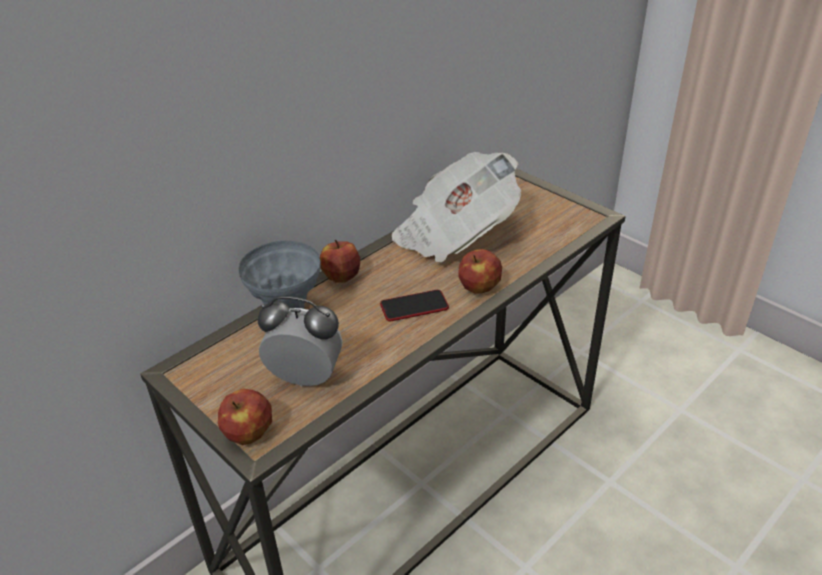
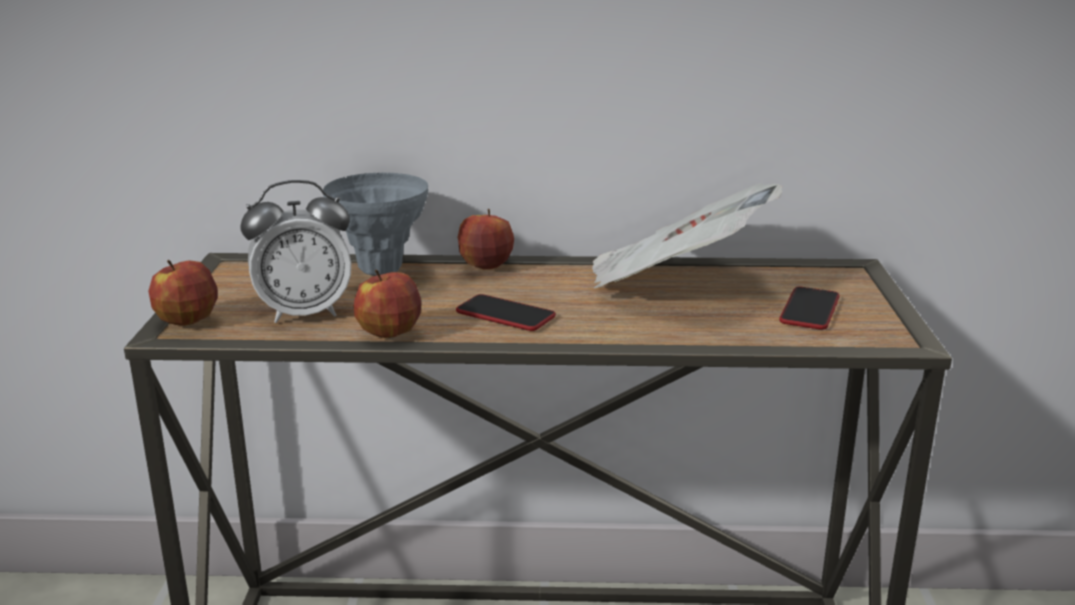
camera: 45 degrees right, 15 degrees down
alarm clock [258,296,342,387] -> alarm clock turned 105 degrees clockwise [241,180,351,323]
apple [458,249,502,294] -> apple moved to [354,270,421,338]
none -> phone [779,287,840,330]

